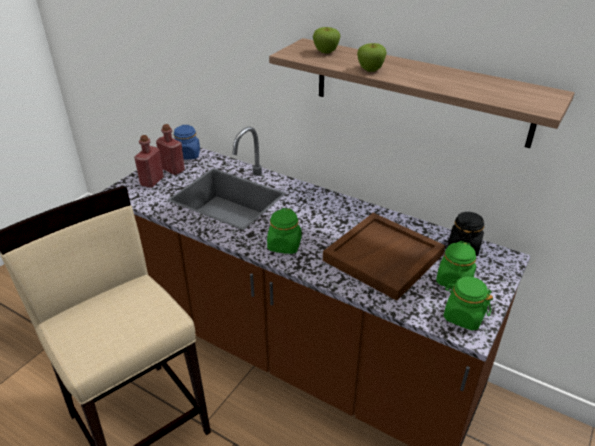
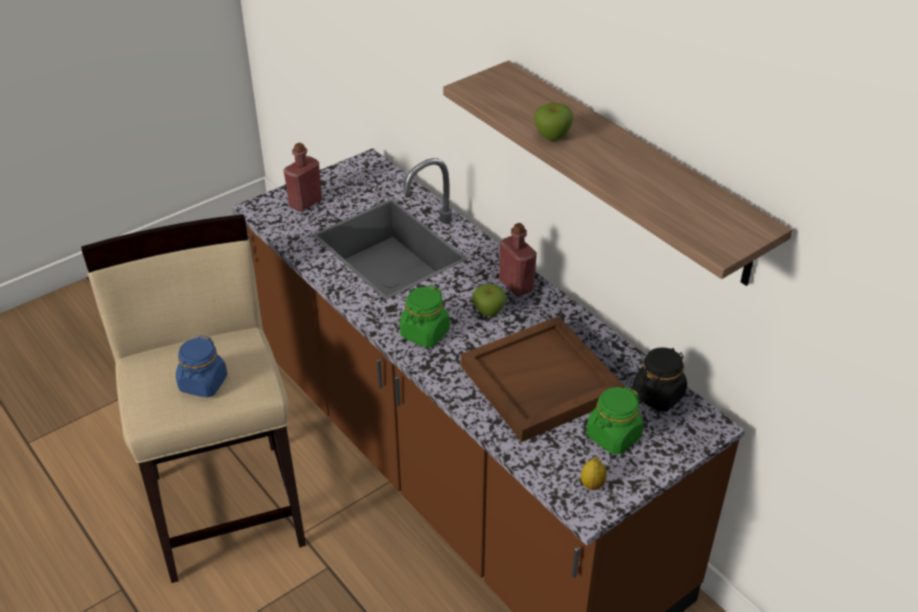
camera: 20 degrees right, 5 degrees up
red bottle [156,124,185,175] -> red bottle moved to [499,223,537,296]
blue jar [173,125,200,159] -> blue jar moved to [176,335,228,397]
apple [313,27,341,53] -> apple moved to [472,284,507,316]
green jar [444,277,493,331] -> lemon [581,457,607,490]

